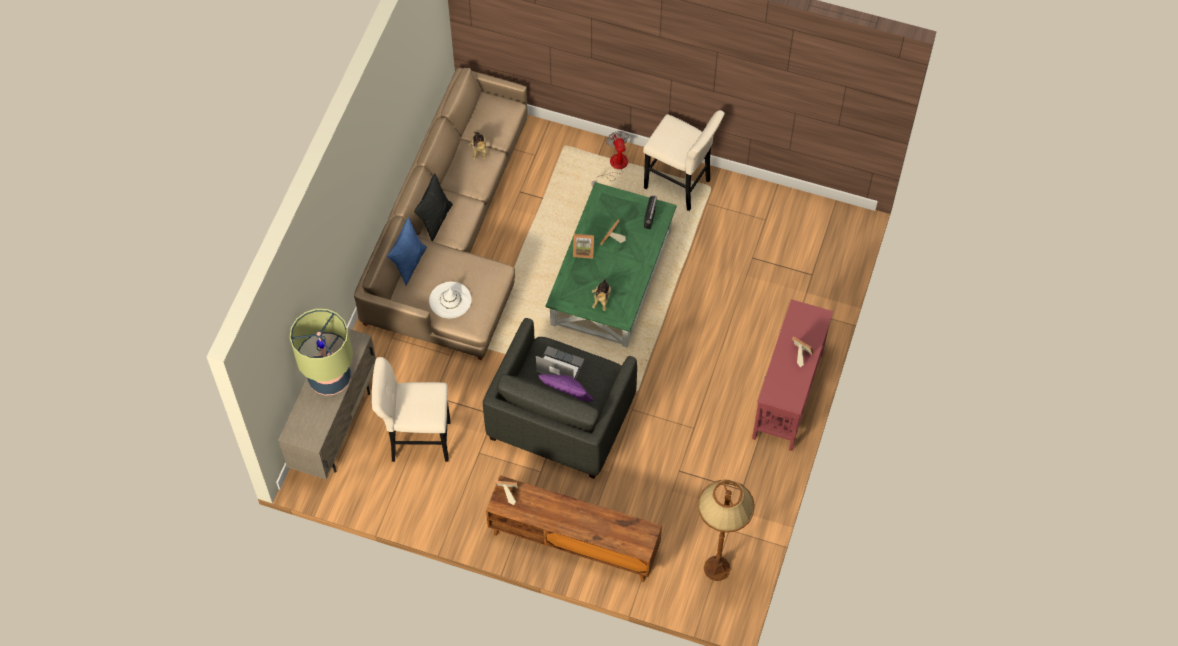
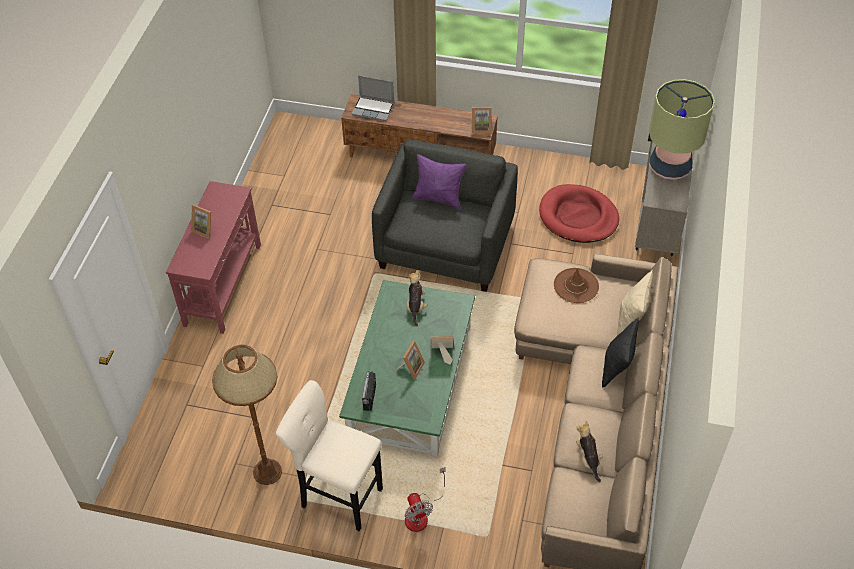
camera: 175 degrees right, 10 degrees down
beige stool [372,357,450,462] -> red dog bed [539,184,619,243]
blue pillow [387,217,427,285] -> beige pillow [617,270,653,336]
white hat [429,282,472,318] -> brown hat [554,268,599,303]
laptop [536,346,584,379] -> laptop moved to [352,75,394,121]
brown floor lamp [698,480,755,581] -> brown floor lamp moved to [212,344,282,485]

